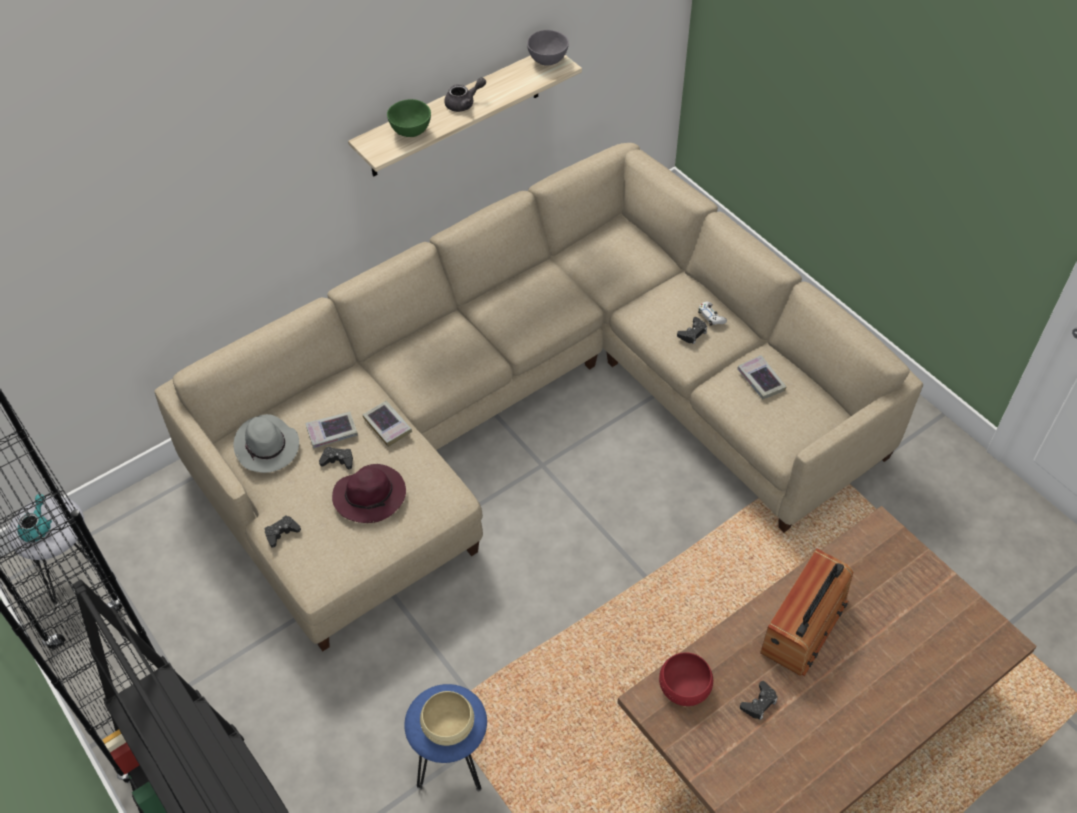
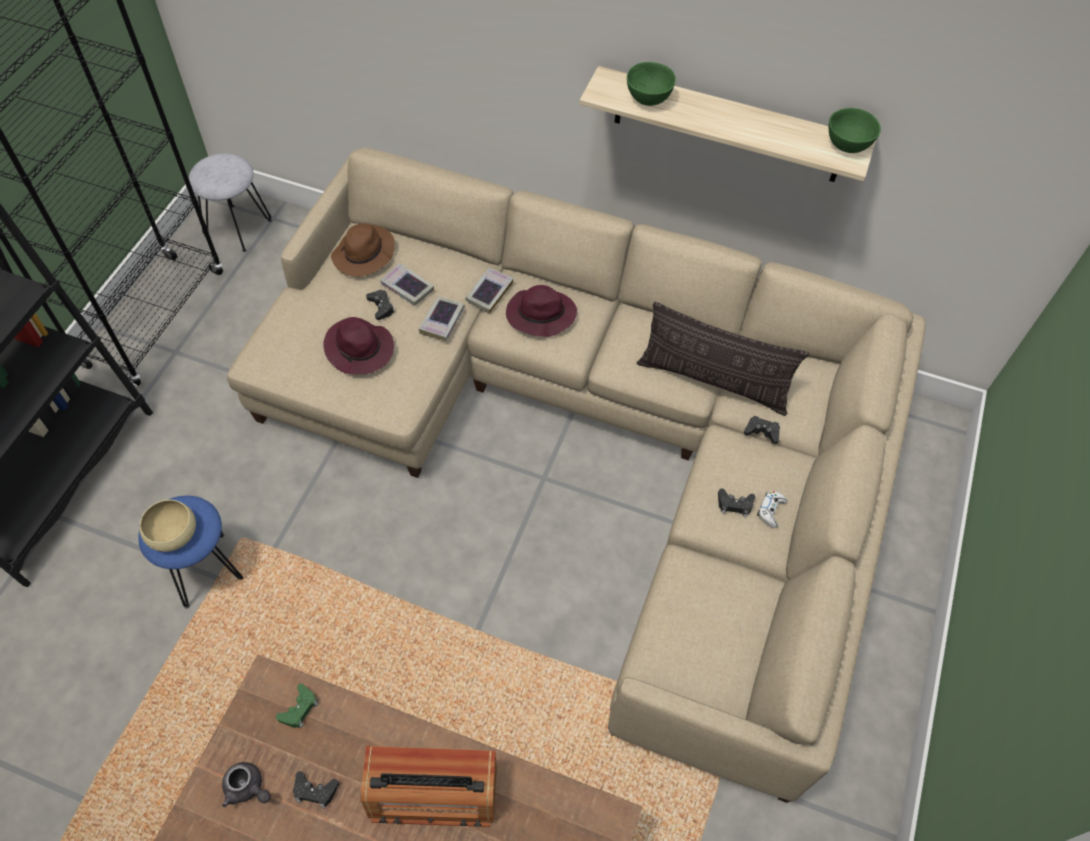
camera: 55 degrees right, 5 degrees up
turquoise teapot [17,494,52,542] -> none
grey hat [234,414,299,473] -> brown hat [331,223,395,277]
black game controller [265,515,301,548] -> black game controller moved to [744,416,780,444]
grey teapot [444,77,486,112] -> grey teapot moved to [222,762,271,807]
grey bowl [527,30,569,66] -> green bowl [829,108,881,153]
red bowl [659,652,713,706] -> green game controller [276,684,319,728]
book [737,355,787,399] -> book moved to [465,268,513,313]
none -> purple hat [506,285,577,337]
none -> pillow [637,302,809,416]

